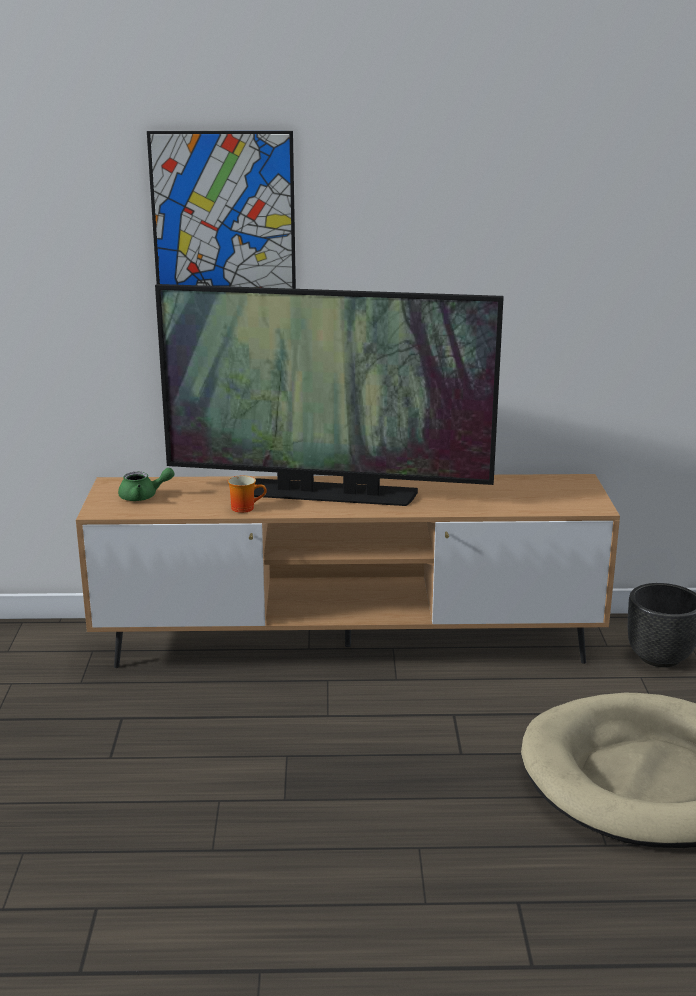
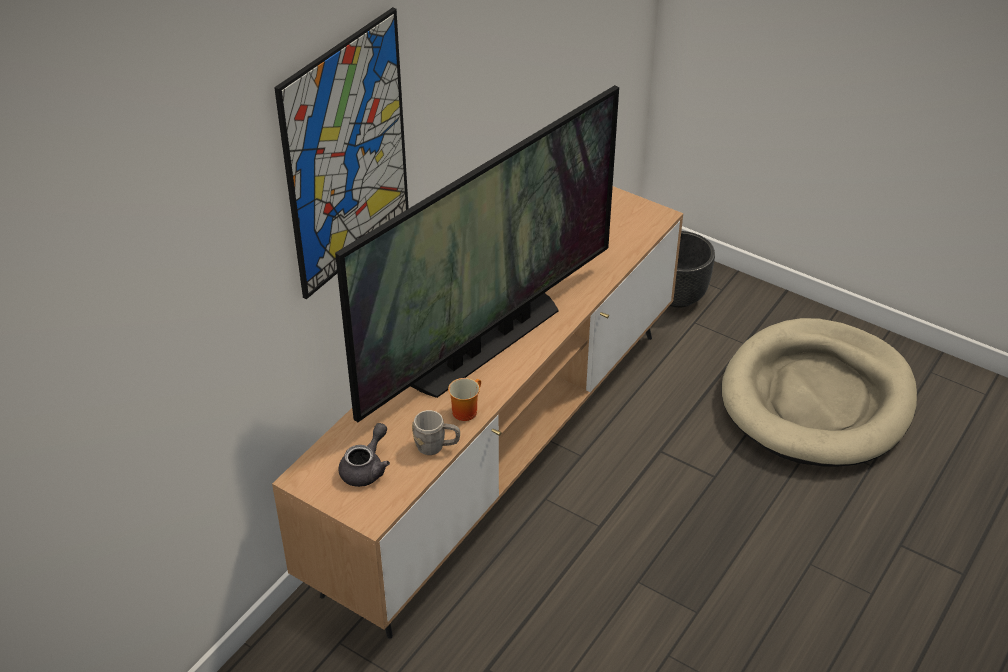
camera: 55 degrees left, 20 degrees up
green teapot [118,468,175,501] -> grey teapot [338,423,390,487]
none -> grey mug [412,410,460,455]

